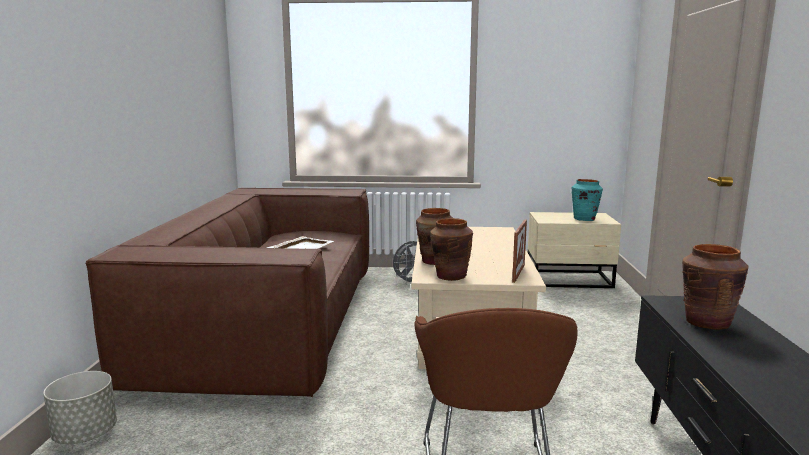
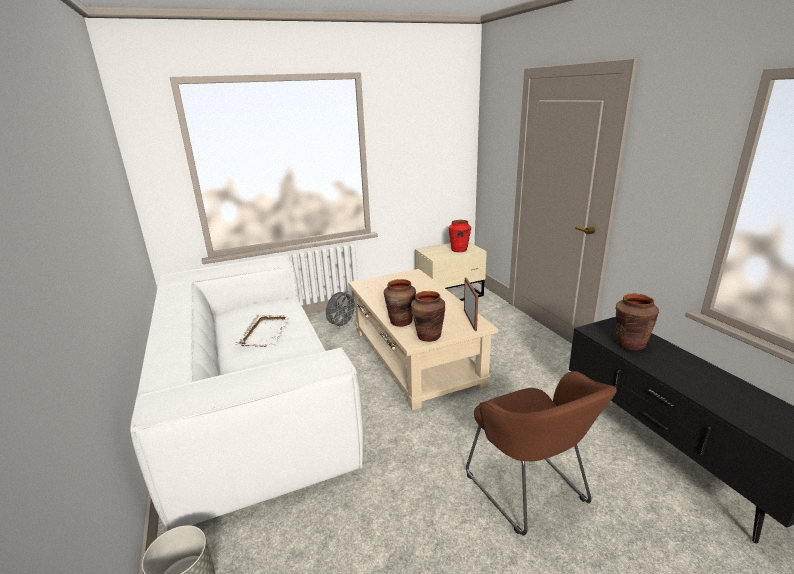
camera: 25 degrees left, 10 degrees up
brown sofa [85,188,369,397] -> white sofa [130,255,364,531]
turquoise vase [571,179,603,221] -> red vase [448,220,471,252]

